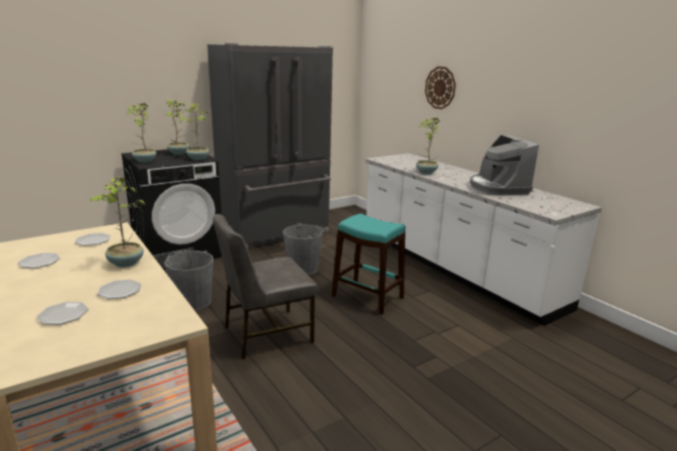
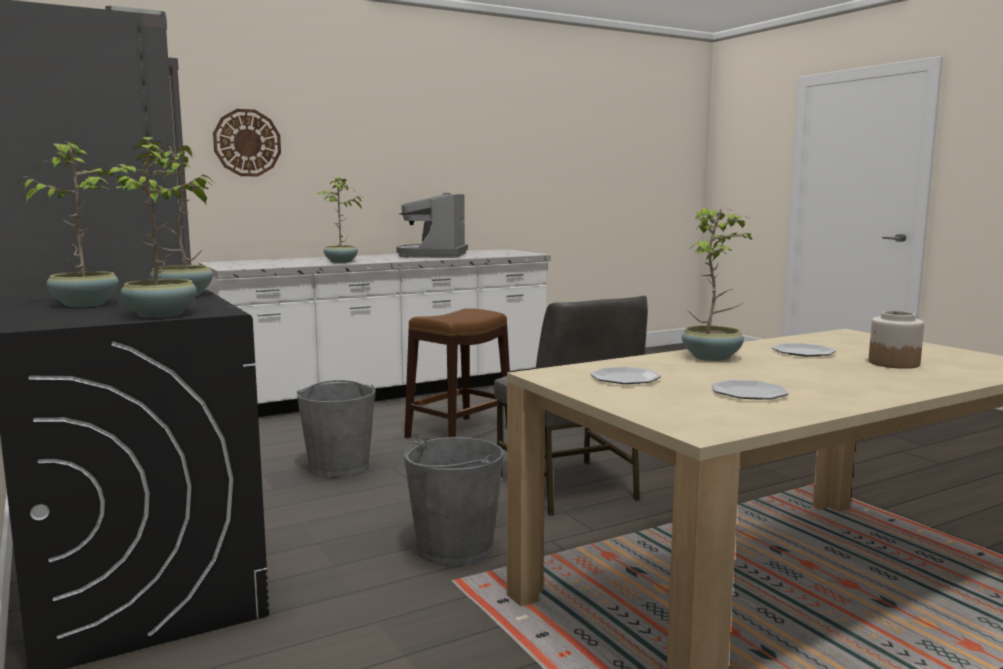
camera: 85 degrees left, 10 degrees down
plate [37,302,88,325] -> jar [869,311,924,369]
turquoise stool [332,214,405,315] -> brown stool [405,308,510,438]
coffee machine [470,135,539,195] -> coffee machine turned 105 degrees clockwise [396,193,468,258]

